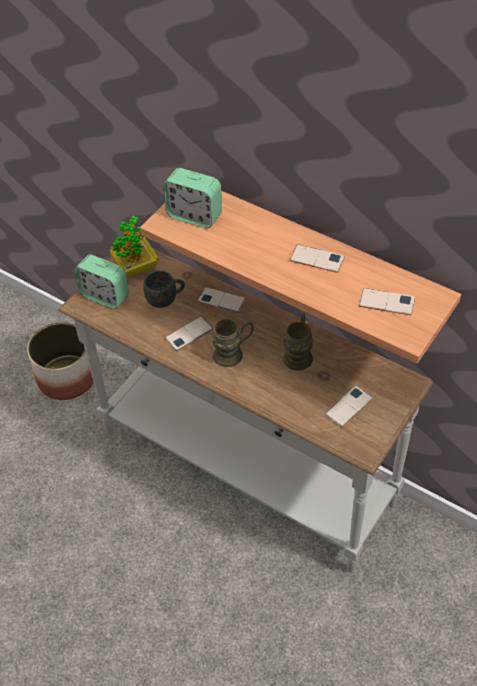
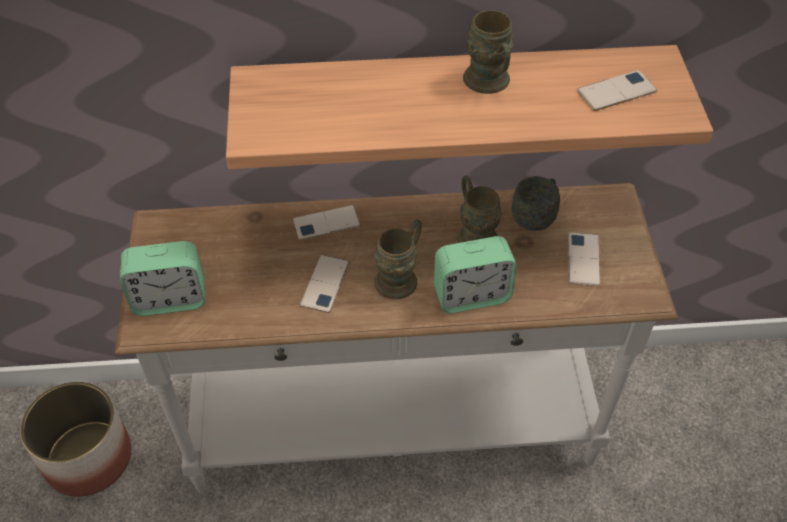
camera: 40 degrees left, 0 degrees up
potted plant [110,216,159,278] -> none
grey mug [143,270,185,308] -> grey mug moved to [512,176,560,231]
alarm clock [163,168,222,228] -> alarm clock moved to [434,236,517,313]
phone [290,244,345,273] -> brown mug [463,10,514,94]

